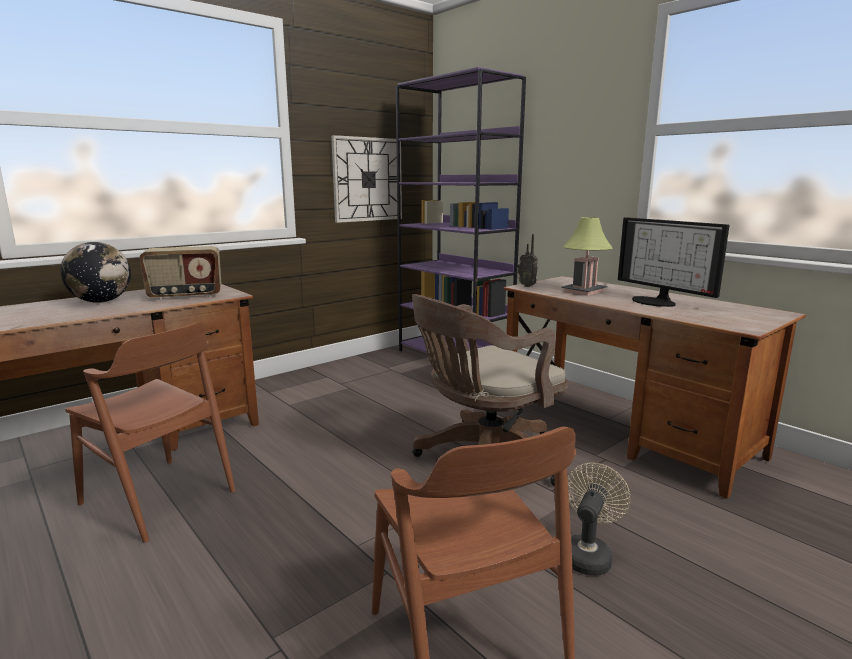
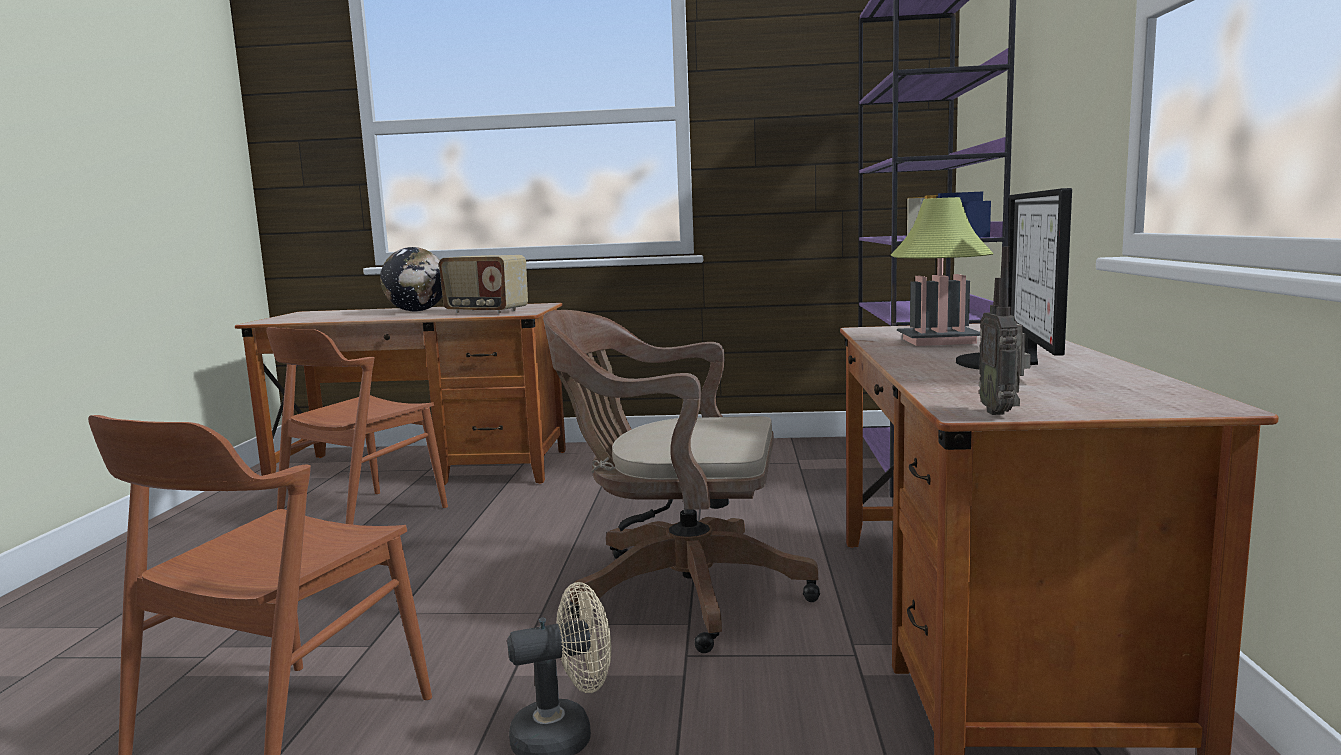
camera: 45 degrees right, 5 degrees down
brown chair [66,323,235,543] -> brown chair turned 45 degrees clockwise [266,327,448,525]
wall clock [331,135,402,223] -> none
radio [518,234,538,287] -> radio moved to [979,247,1031,415]

